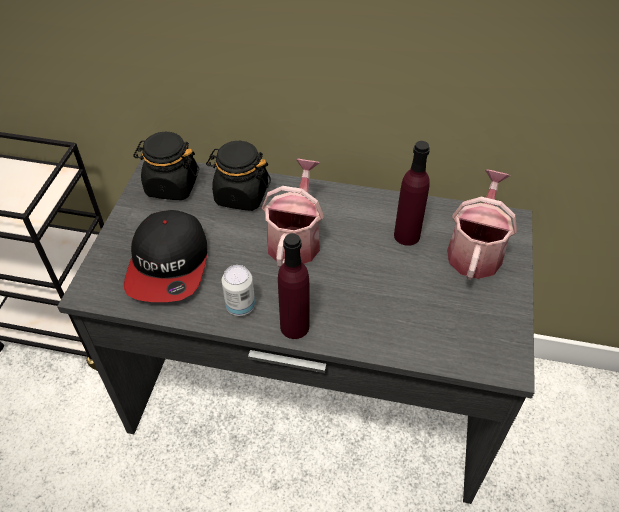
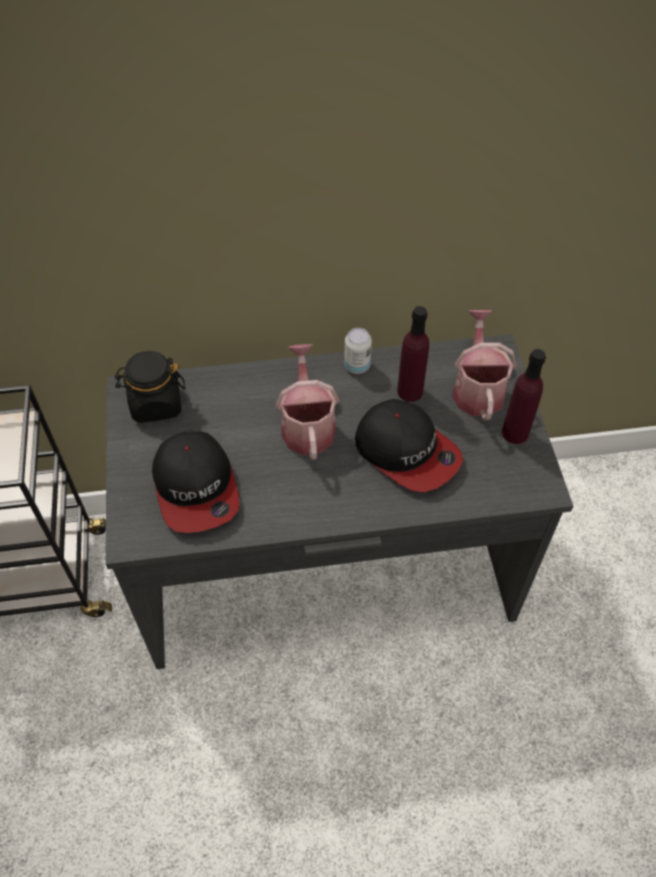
camera: 20 degrees left, 5 degrees up
black jar [206,141,271,211] -> none
can [222,265,255,316] -> can moved to [344,328,372,374]
purple bottle [278,233,310,339] -> purple bottle moved to [502,349,546,444]
none -> cap [355,399,463,492]

